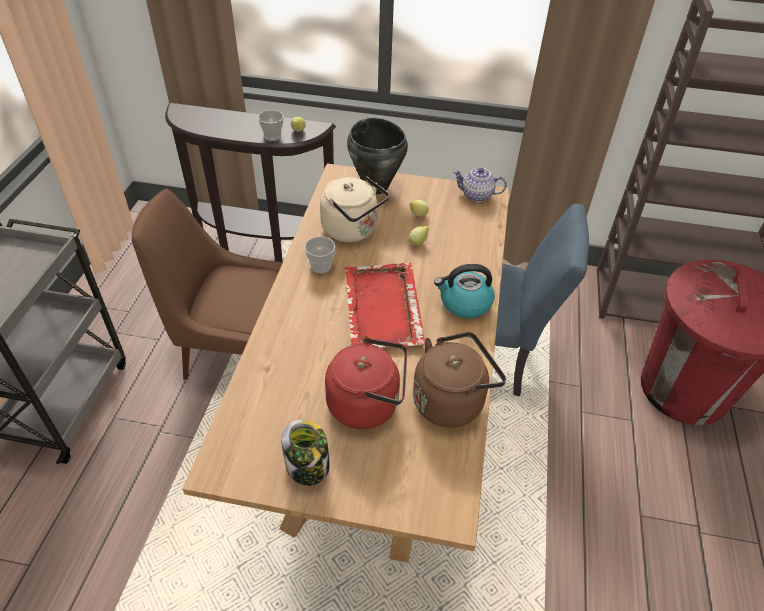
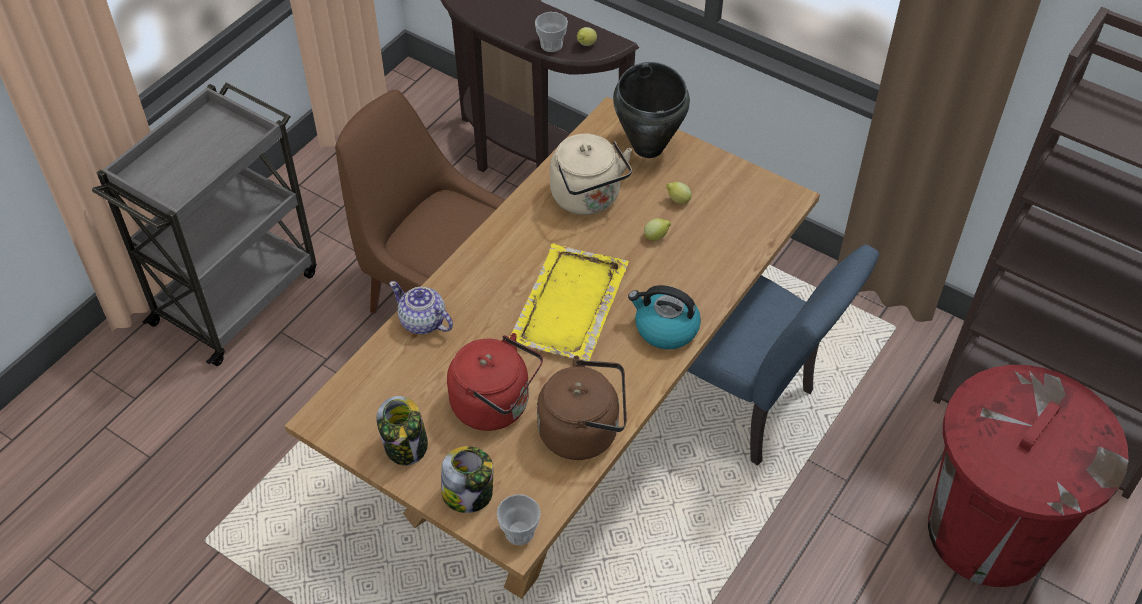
camera: 25 degrees right, 5 degrees up
cup [304,236,335,273] -> cup moved to [497,494,540,545]
red tray [344,263,425,347] -> yellow tray [509,244,629,361]
teapot [453,168,507,202] -> teapot moved to [389,281,453,334]
none -> jar [441,446,493,513]

